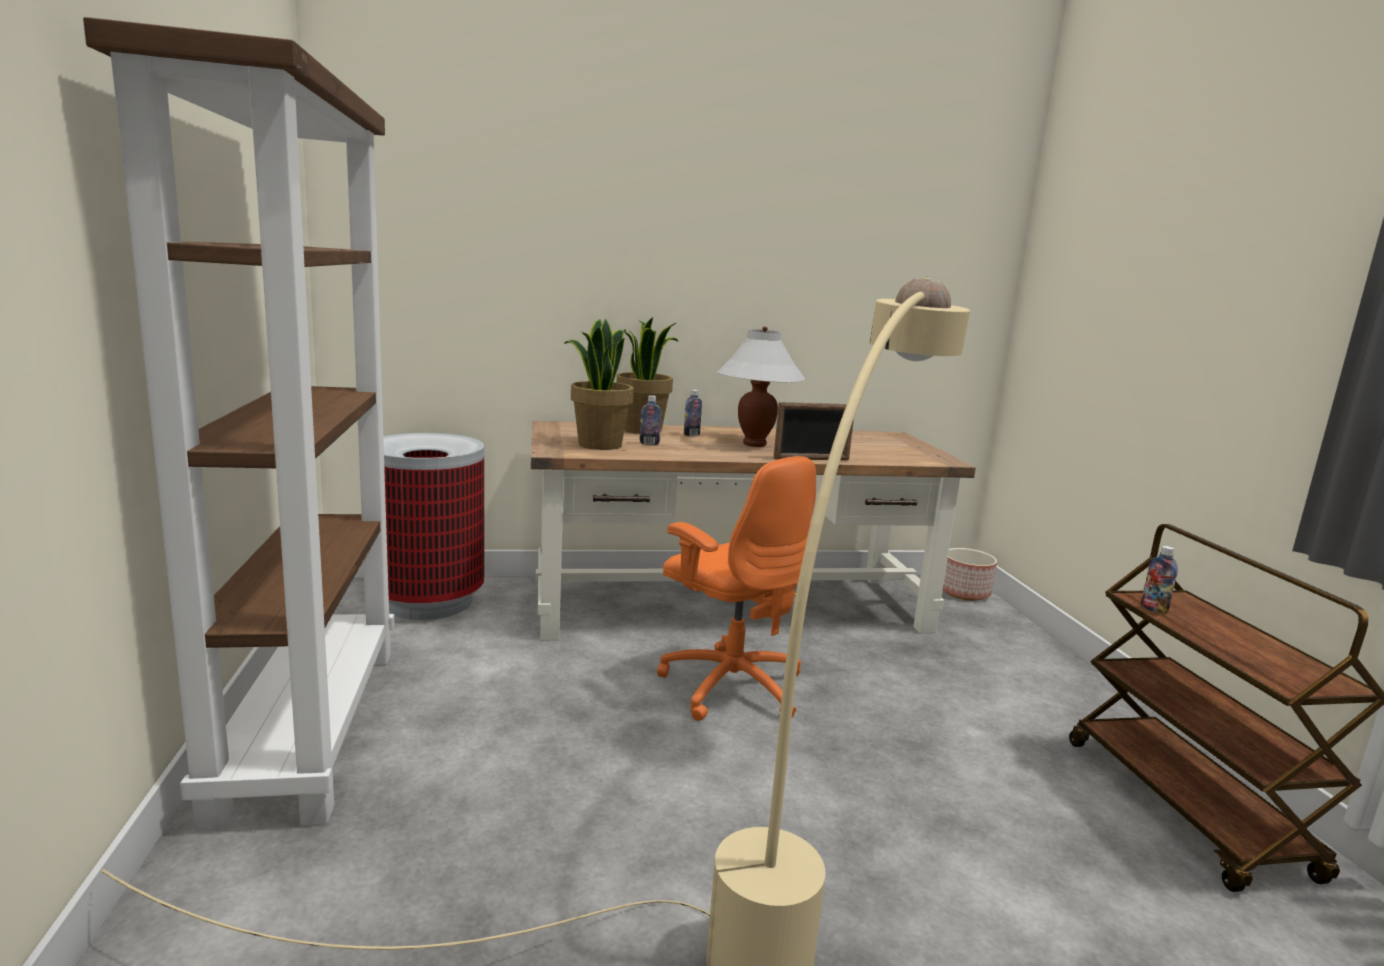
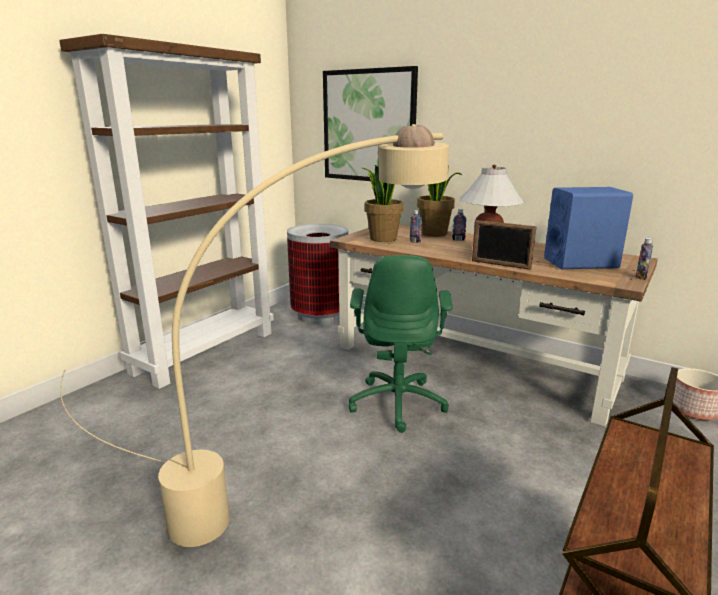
camera: 45 degrees right, 5 degrees up
orange office chair [657,456,816,721] -> green office chair [349,255,452,433]
bottle [1141,546,1178,614] -> bottle moved to [636,238,653,280]
none -> picture [323,66,418,181]
none -> blue speaker [544,187,633,269]

